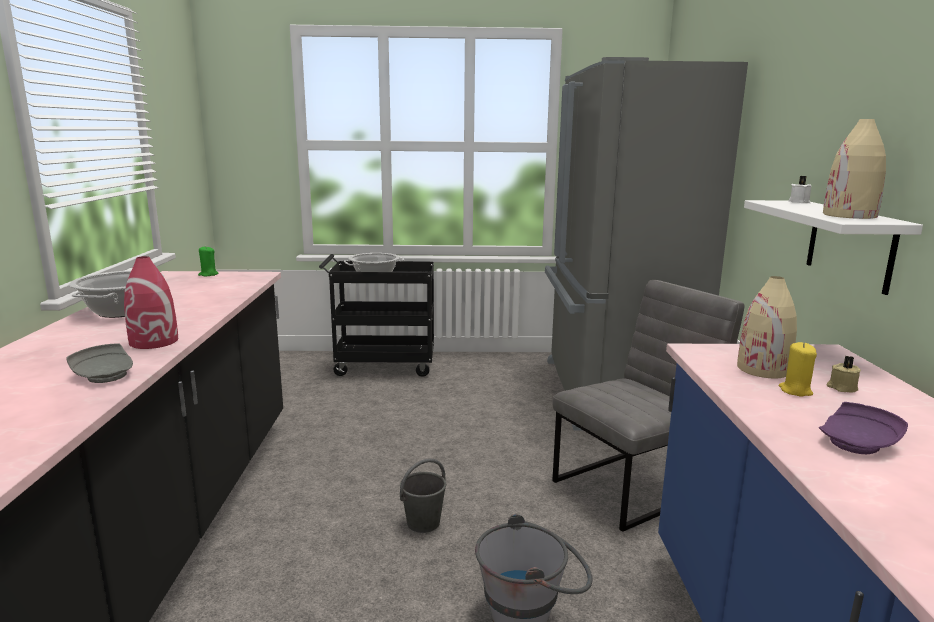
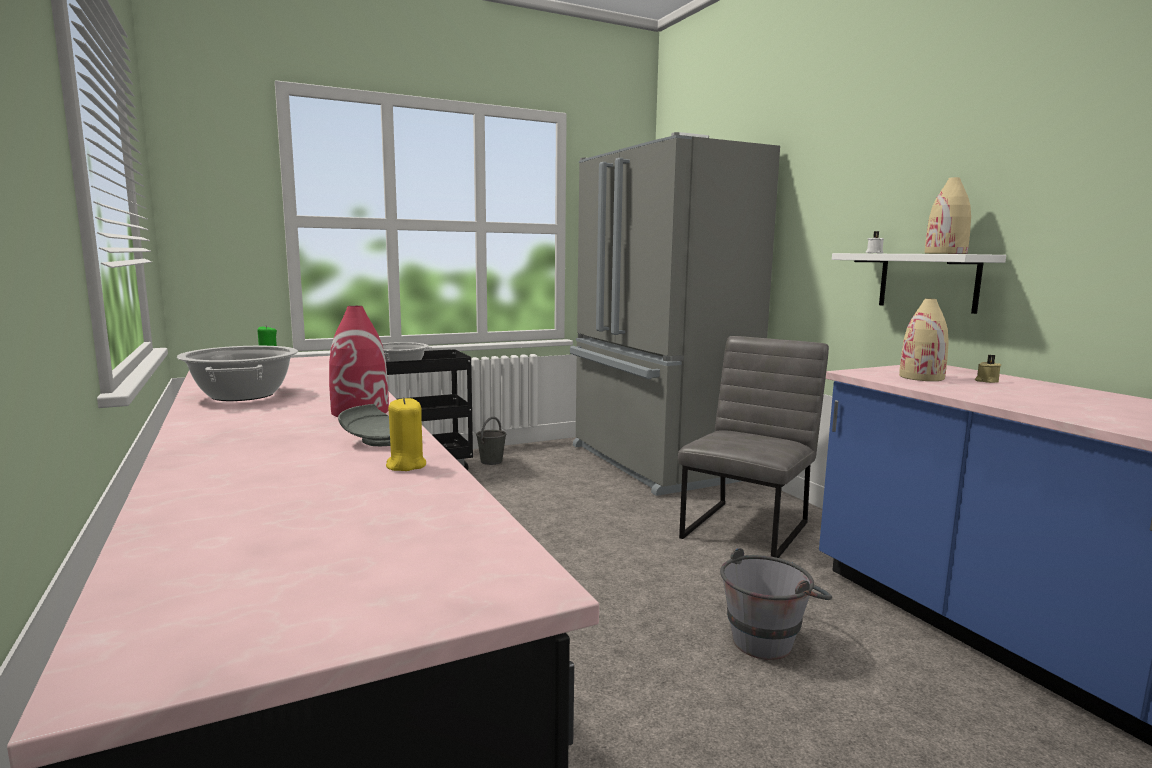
camera: 25 degrees left, 5 degrees down
grey bucket [400,458,446,533] -> grey bucket moved to [476,417,506,465]
yellow candle [778,342,817,396] -> yellow candle moved to [386,397,426,471]
purple plate [819,402,908,454] -> none

